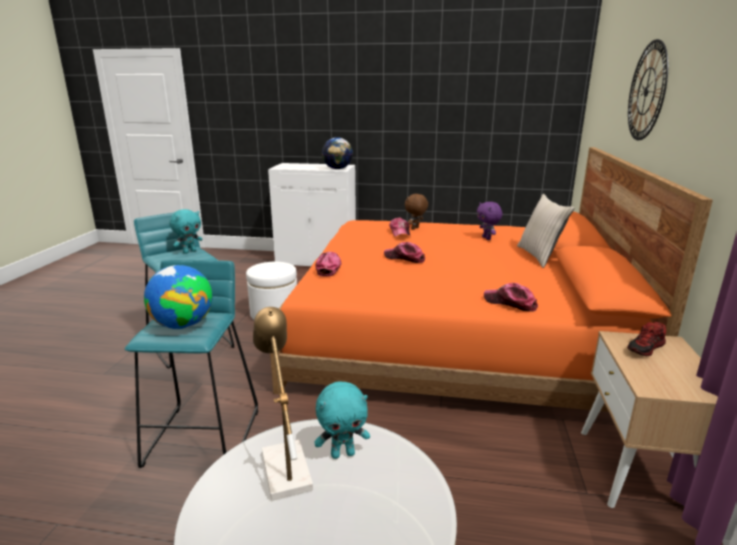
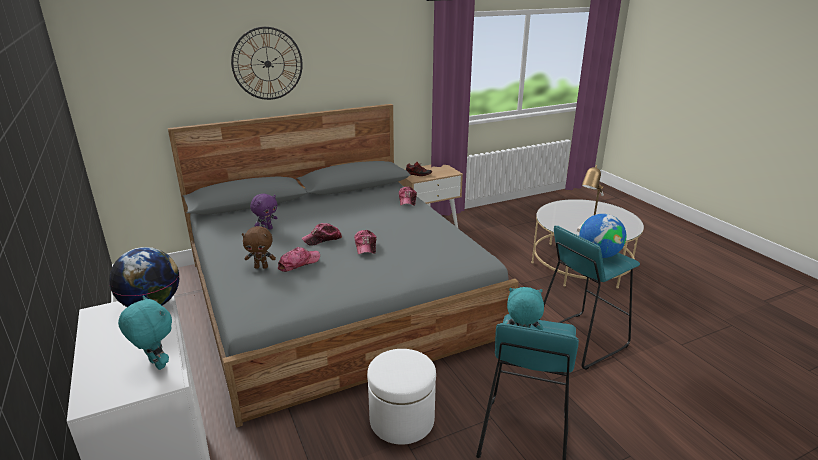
camera: 125 degrees left, 5 degrees up
orange bed [270,147,713,412] -> grey bed [168,104,519,428]
turquoise plush toy [314,382,370,459] -> turquoise plush toy moved to [118,295,172,370]
cap [315,252,341,277] -> cap moved to [302,223,342,246]
beige pillow [517,194,575,268] -> none

